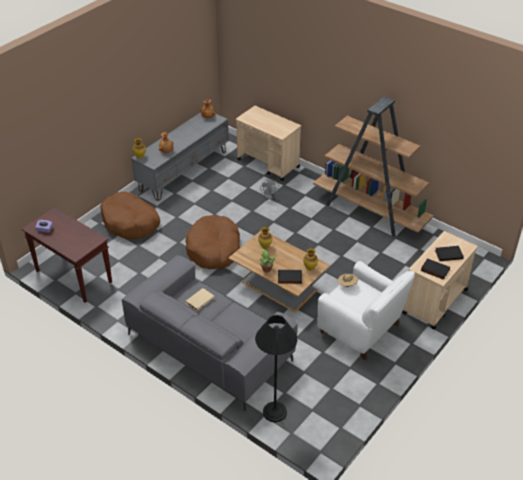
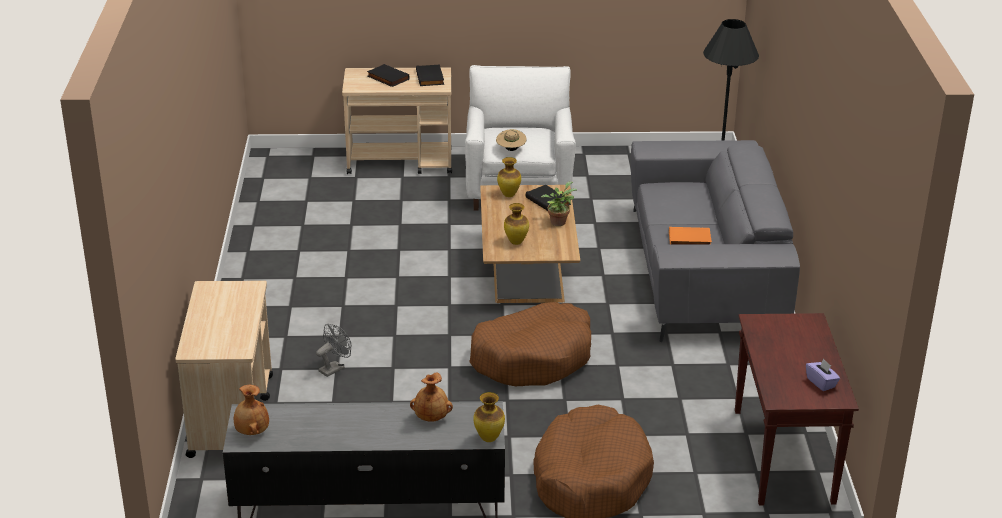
camera: 130 degrees left, 10 degrees down
beige book [186,288,215,311] -> orange book [669,227,712,245]
brown bookcase [313,96,433,237] -> none

